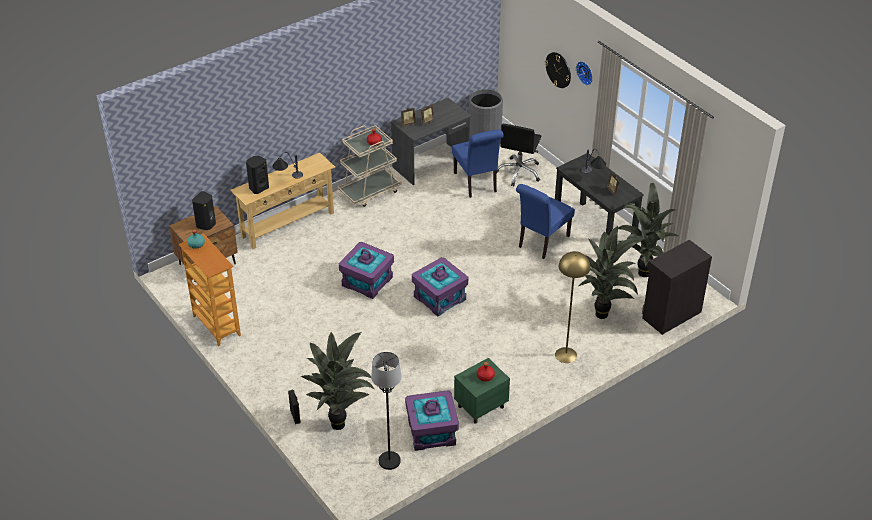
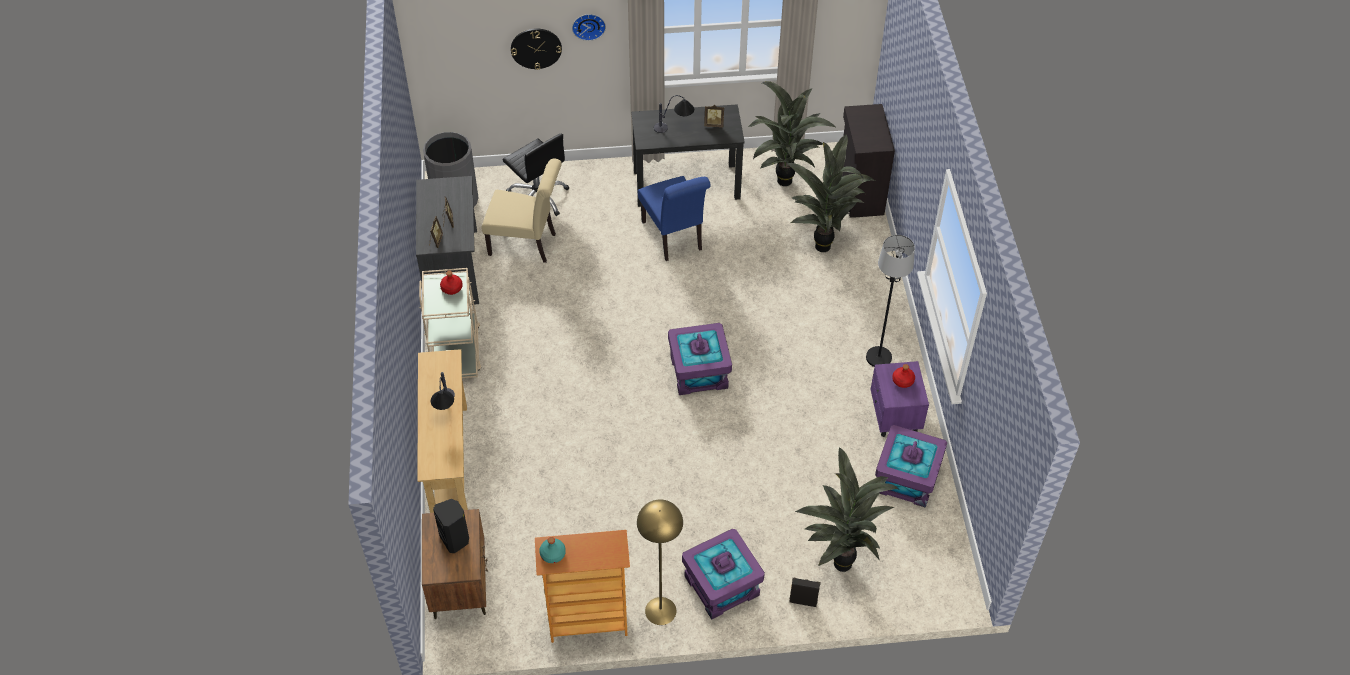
camera: 60 degrees left, 10 degrees up
black speaker [246,156,269,194] -> none
purple storage box [339,242,394,299] -> purple storage box moved to [682,529,765,619]
black floor lamp [371,352,402,470] -> black floor lamp moved to [866,235,915,367]
blue chair [452,130,504,198] -> beige chair [482,159,562,263]
green nightstand [454,358,510,424] -> purple nightstand [870,361,929,437]
yellow floor lamp [555,251,590,363] -> yellow floor lamp moved to [637,499,683,625]

